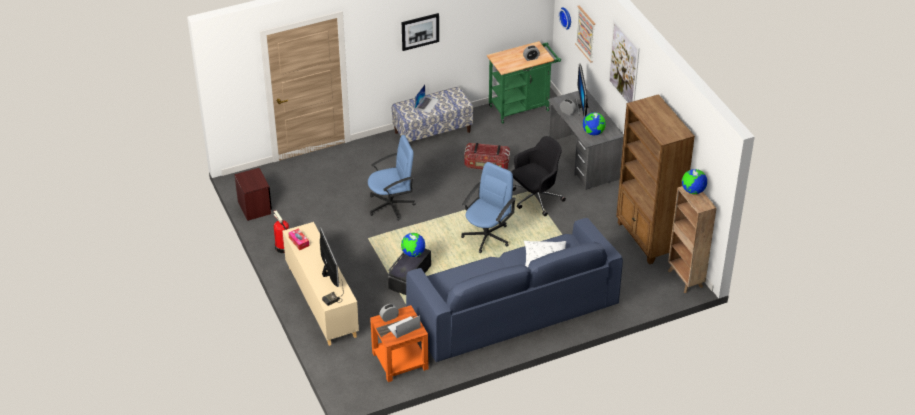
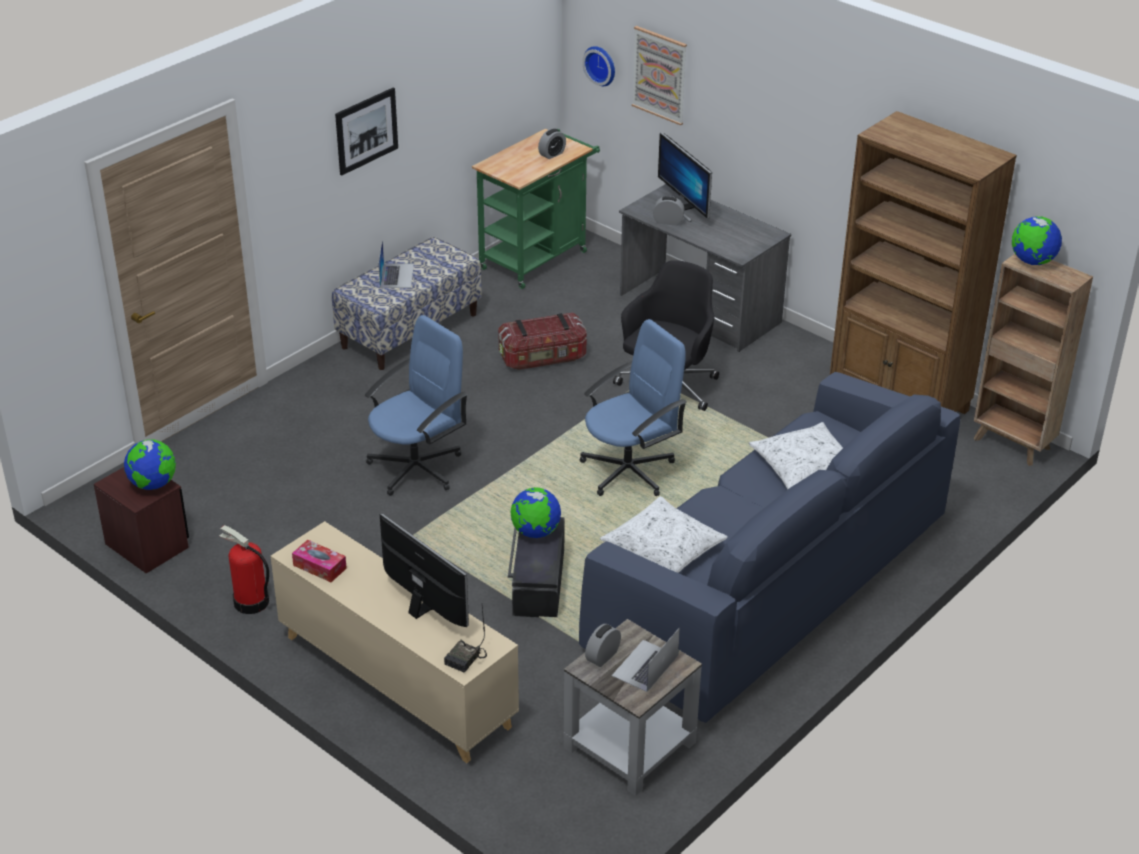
camera: 25 degrees left, 5 degrees down
orange side table [370,305,429,382] -> grey side table [564,619,702,796]
blue office chair [461,162,516,253] -> blue office chair turned 45 degrees clockwise [579,319,687,496]
globe [583,112,606,135] -> globe moved to [124,439,176,490]
picture [608,20,640,103] -> none
none -> white pillow [600,496,728,573]

